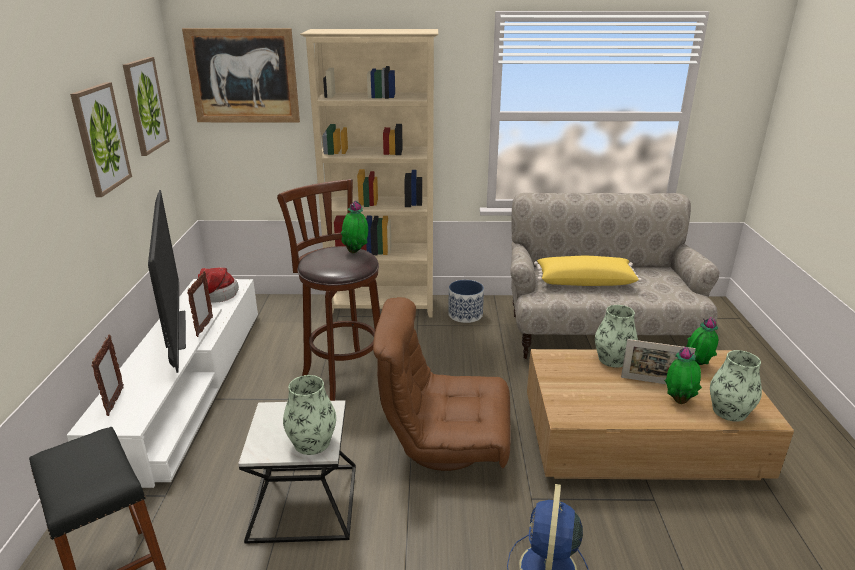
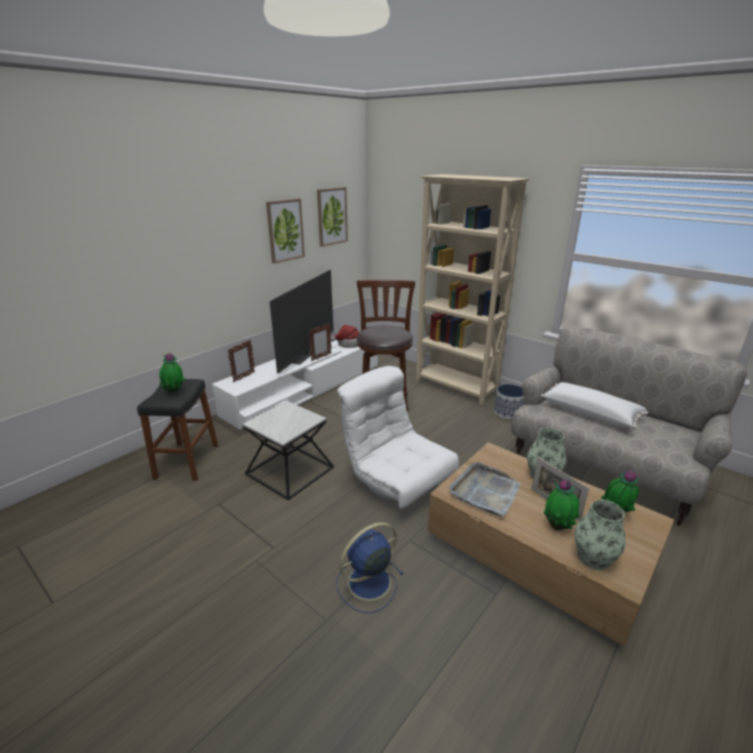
camera: 40 degrees right, 0 degrees up
picture [182,28,300,123] -> none
vase [283,375,336,455] -> none
potted plant [341,201,368,253] -> potted plant moved to [159,353,185,393]
brown armchair [373,297,511,471] -> white armchair [337,366,459,509]
yellow pillow [534,256,642,286] -> white pillow [541,382,648,429]
none -> grey tray [449,462,521,517]

